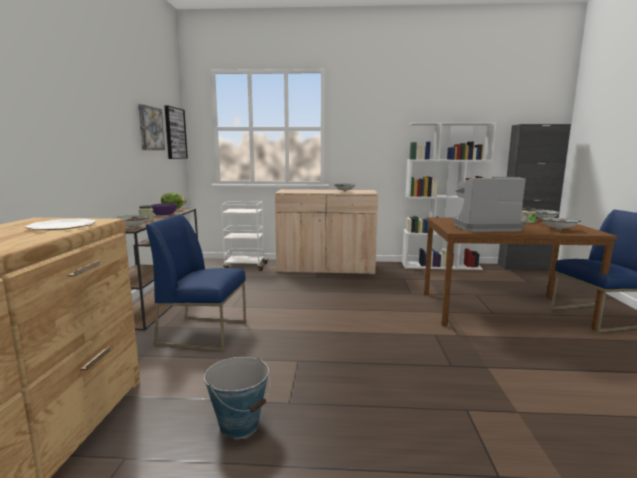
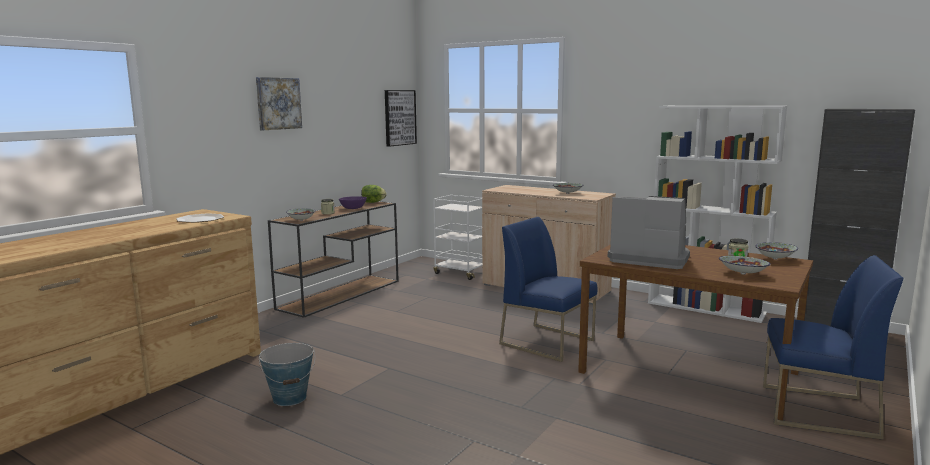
camera: 30 degrees right, 0 degrees up
picture [138,104,165,150] -> picture moved to [256,77,302,130]
blue chair [146,214,246,351] -> blue chair moved to [499,217,597,362]

